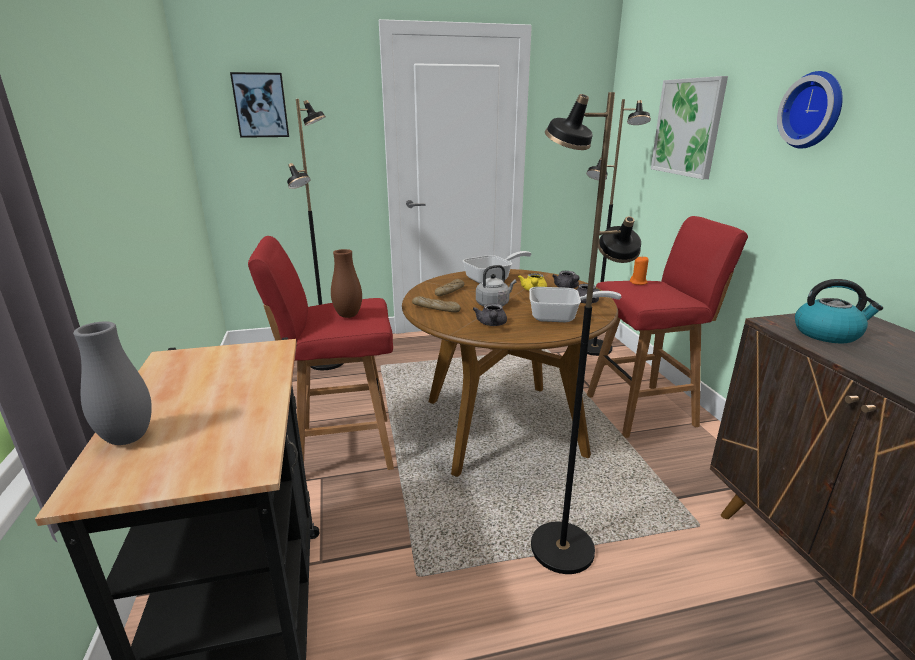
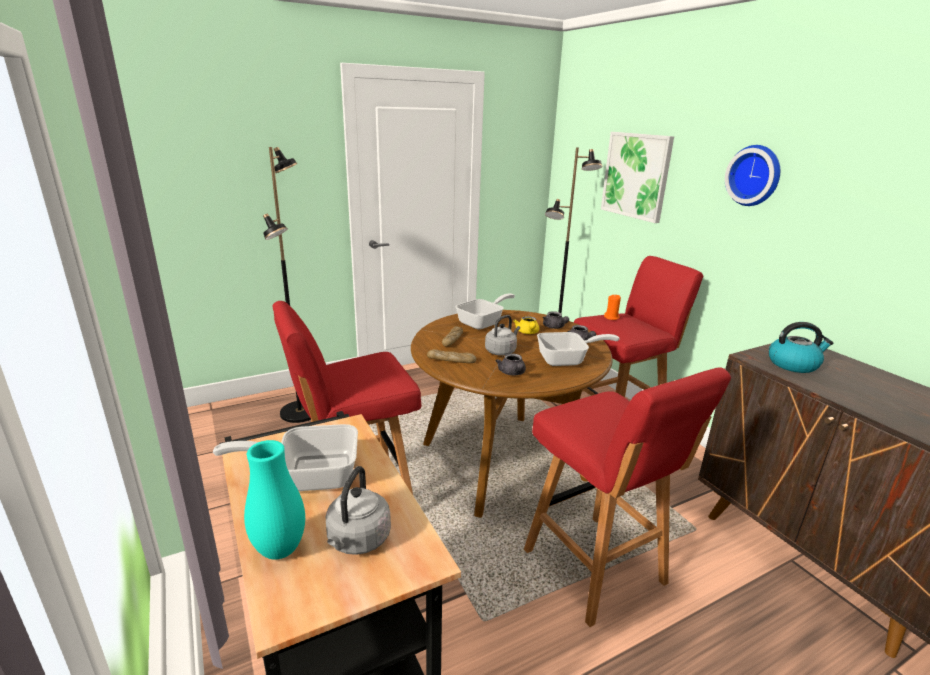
camera: 15 degrees left, 0 degrees up
grey vase [73,321,152,445] -> turquoise vase [244,440,305,560]
picture [230,72,289,138] -> none
brown vase [331,249,362,318] -> none
black floor lamp [531,92,641,574] -> red stool [524,367,731,627]
none -> frying pan [213,424,358,491]
none -> grey kettle [326,466,391,555]

